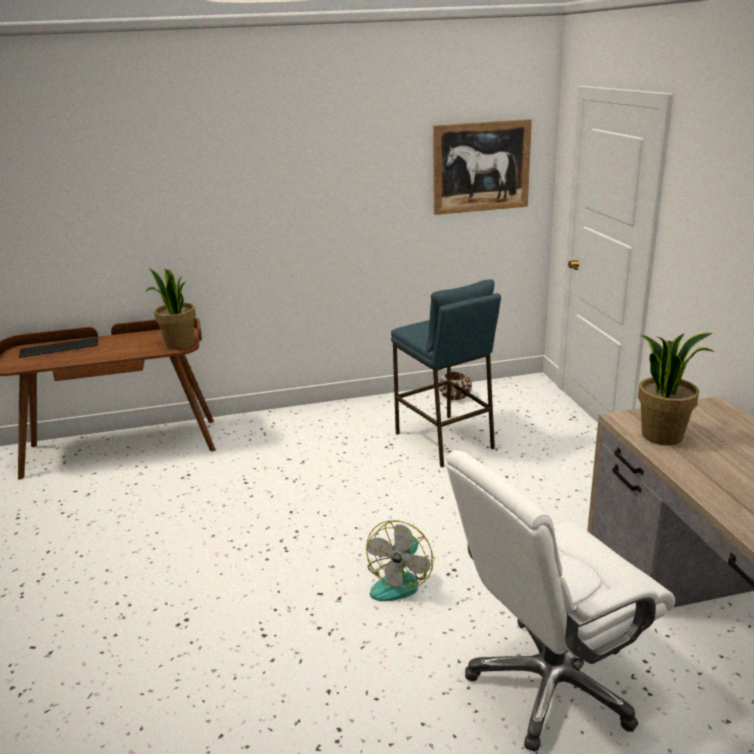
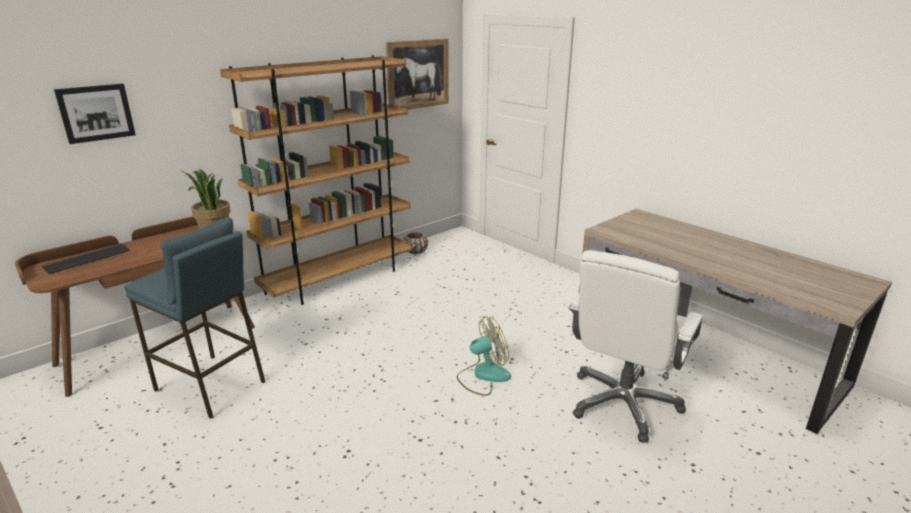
camera: 30 degrees left, 0 degrees up
fan [366,520,434,601] -> fan turned 105 degrees counterclockwise [457,316,511,396]
blue stool [391,279,501,467] -> blue stool moved to [124,217,265,419]
potted plant [638,333,715,445] -> none
none -> picture [54,84,136,144]
none -> brown bookcase [220,55,412,305]

